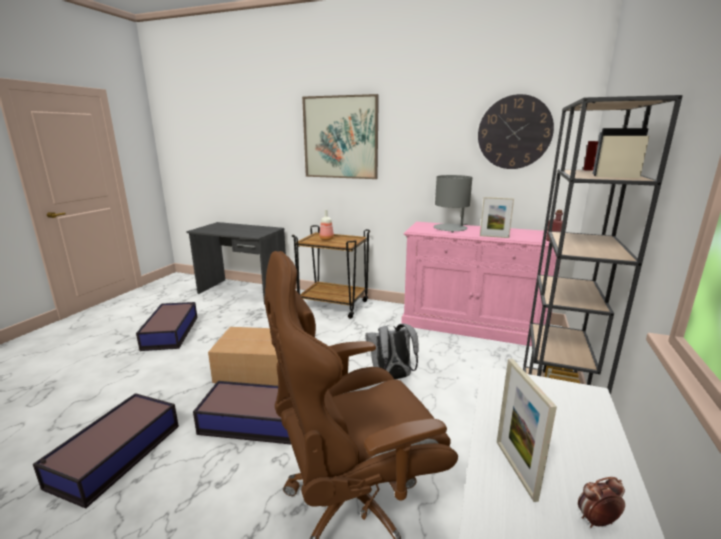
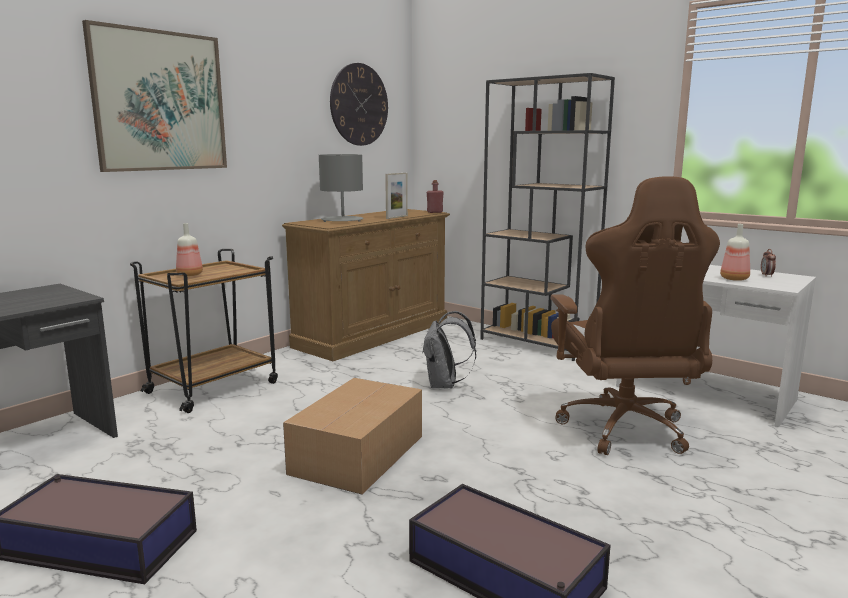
camera: 70 degrees left, 5 degrees down
storage box [193,381,291,444] -> none
pink cabinet [401,222,561,346] -> brown cabinet [282,209,450,361]
picture frame [497,359,557,502] -> bottle [720,224,750,281]

